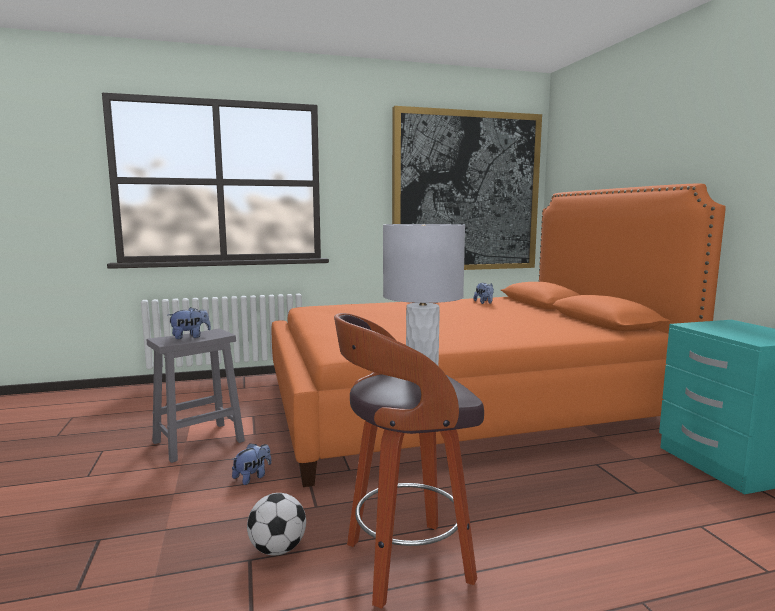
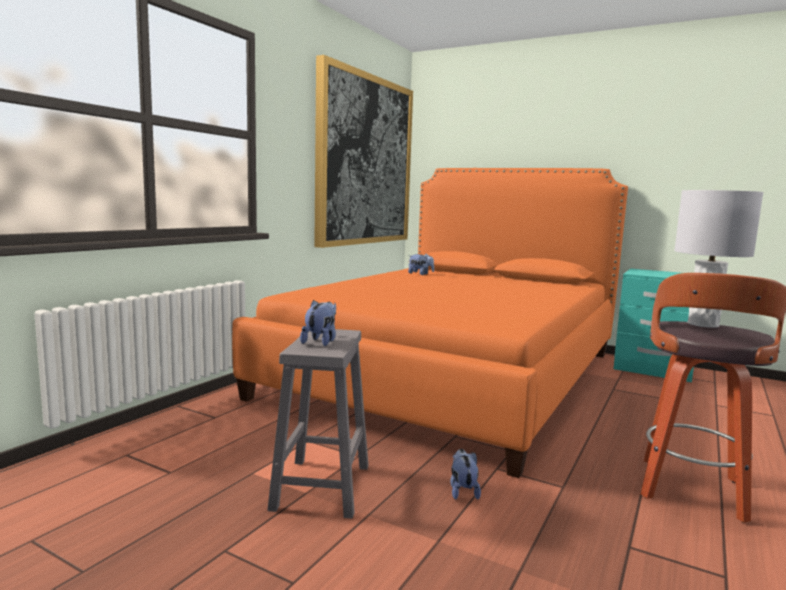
camera: 45 degrees left, 0 degrees up
football [247,493,306,556] -> none

